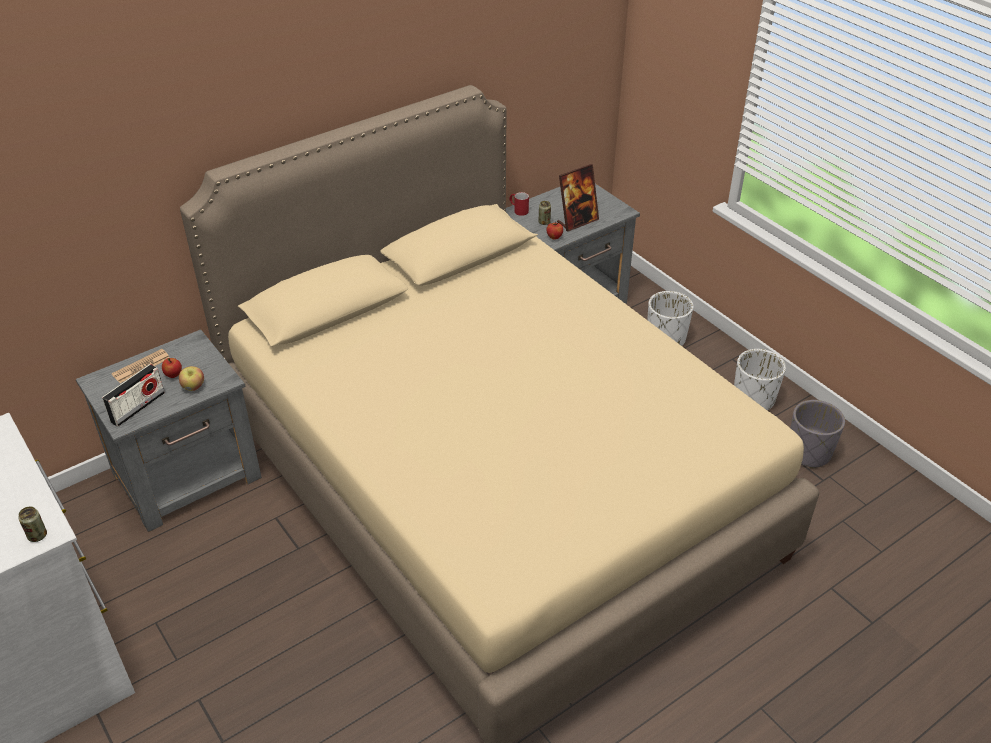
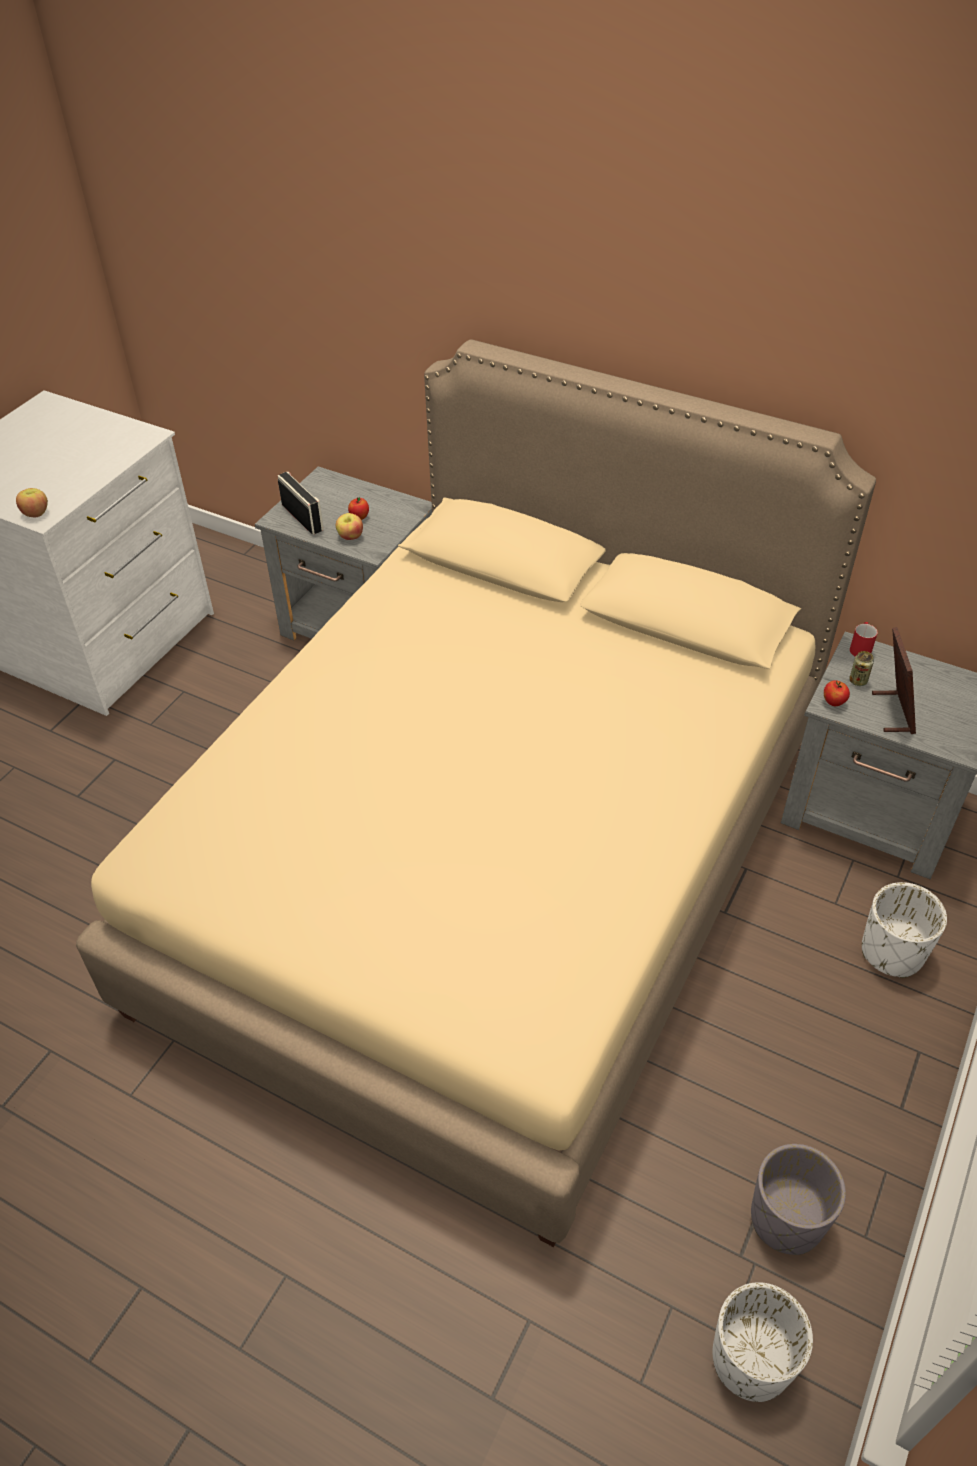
camera: 65 degrees right, 5 degrees up
can [18,507,47,542] -> apple [16,488,48,517]
radio [102,364,165,427] -> radio turned 135 degrees counterclockwise [278,471,324,535]
newspaper [112,349,170,383] -> none
picture frame [557,164,599,232] -> picture frame turned 120 degrees counterclockwise [872,627,916,734]
white planter [734,349,786,410] -> white planter moved to [712,1282,813,1402]

